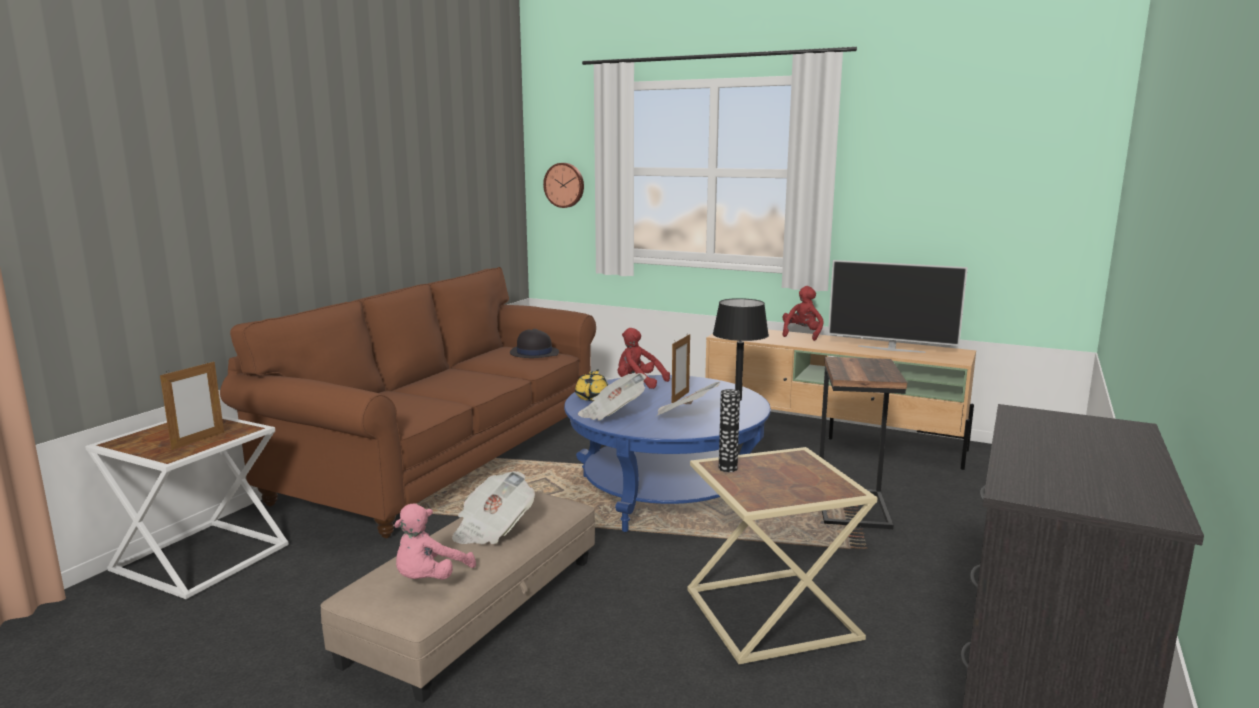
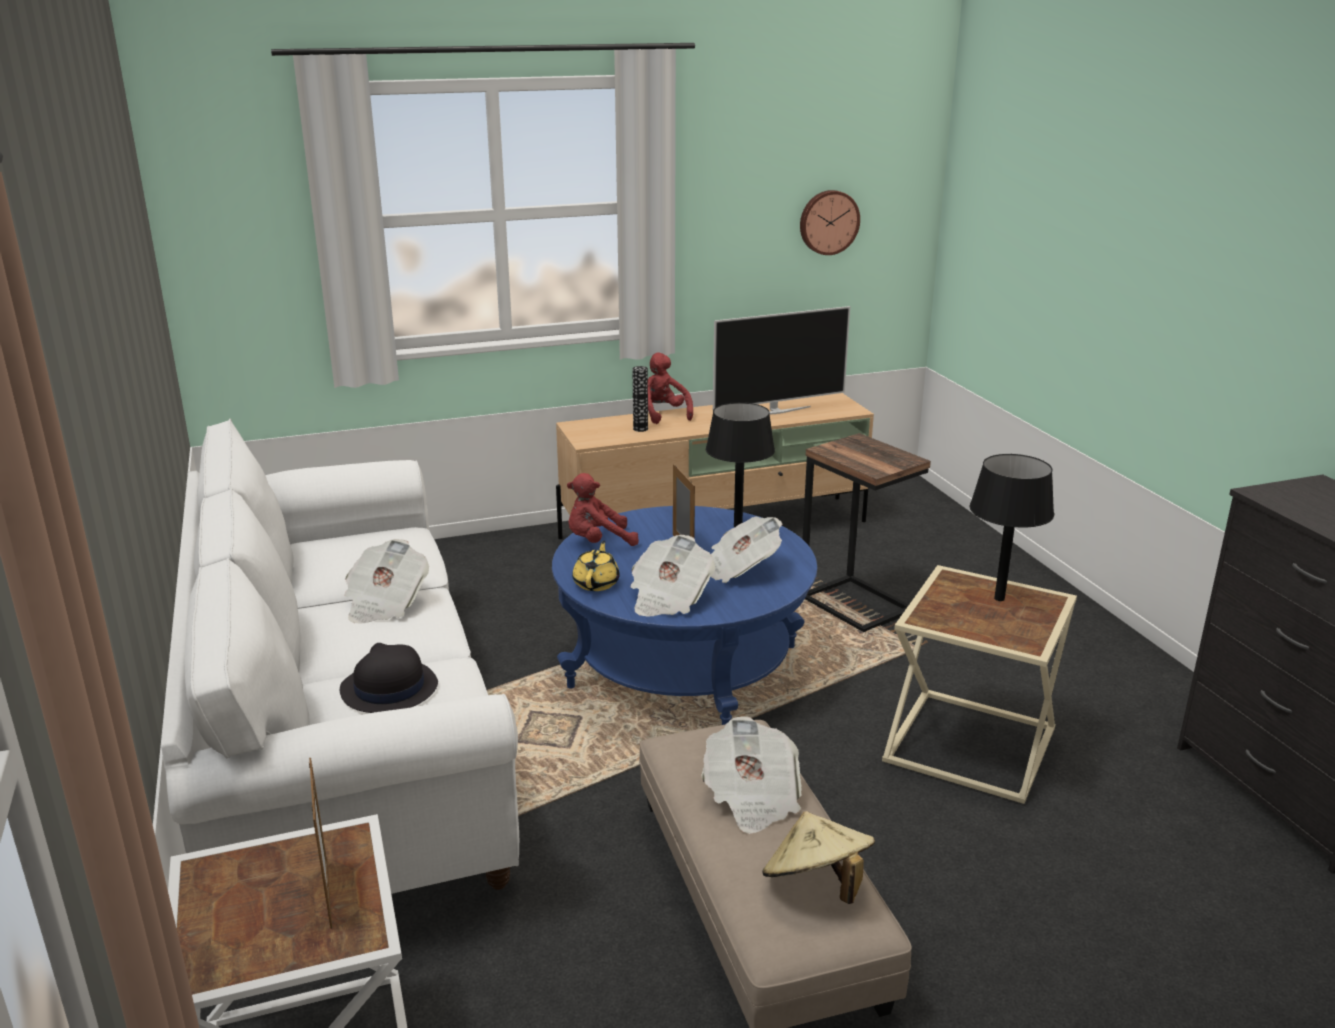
camera: 45 degrees left, 10 degrees up
brown sofa [220,267,596,538] -> white sofa [161,419,519,894]
pink plush toy [394,503,476,580] -> beige hat [762,811,875,904]
black hat [510,329,559,358] -> black hat moved to [340,643,438,713]
wall clock [543,163,584,208] -> wall clock moved to [800,190,860,255]
yellow teapot [575,370,608,401] -> yellow teapot turned 45 degrees clockwise [572,541,620,591]
vase [719,389,740,472] -> vase moved to [632,366,648,432]
none -> newspaper [344,539,429,624]
none -> black table lamp [970,454,1054,601]

